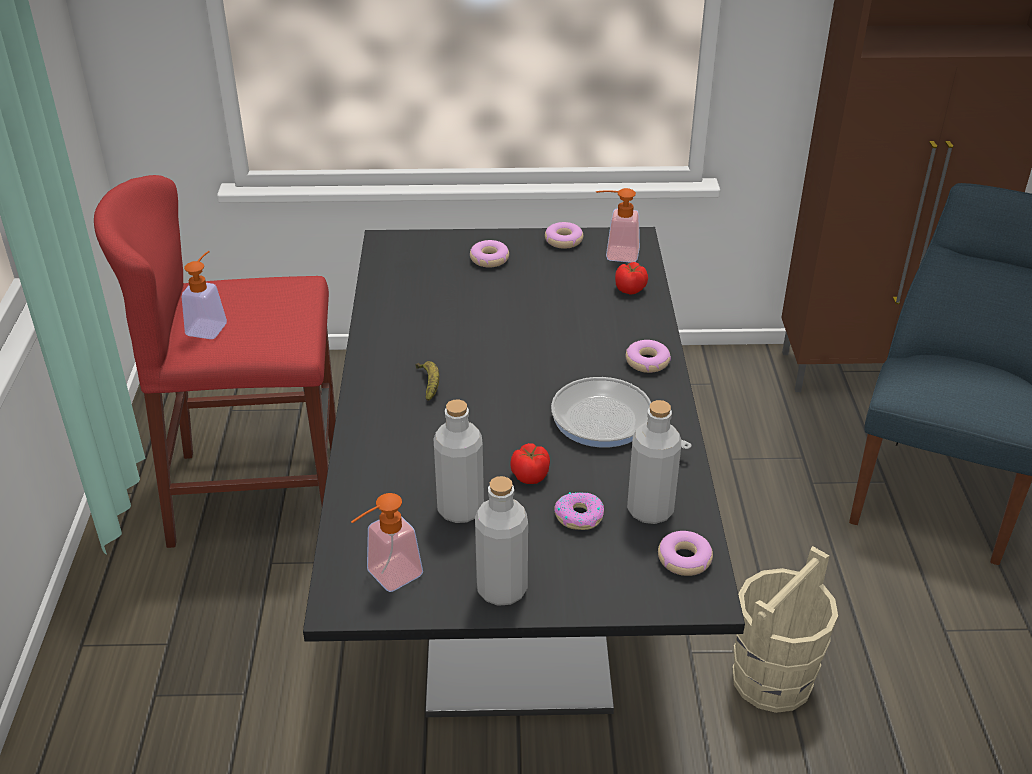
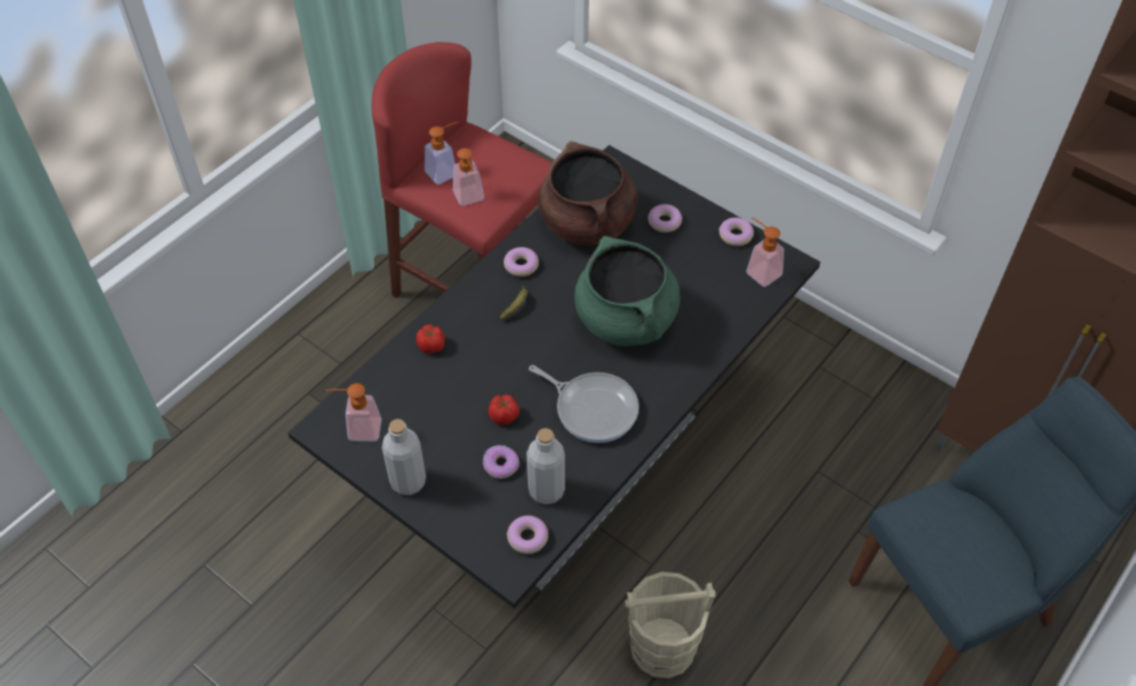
camera: 40 degrees right, 15 degrees up
grey bottle [433,399,484,523] -> none
frying pan [551,377,692,449] -> frying pan turned 135 degrees clockwise [529,365,639,443]
tomato [615,262,648,295] -> tomato moved to [416,324,445,354]
donut [626,340,671,373] -> donut moved to [504,247,539,277]
none -> soap dispenser [453,148,484,206]
none -> brown cooking pot [539,141,638,246]
none -> green cooking pot [574,236,680,346]

